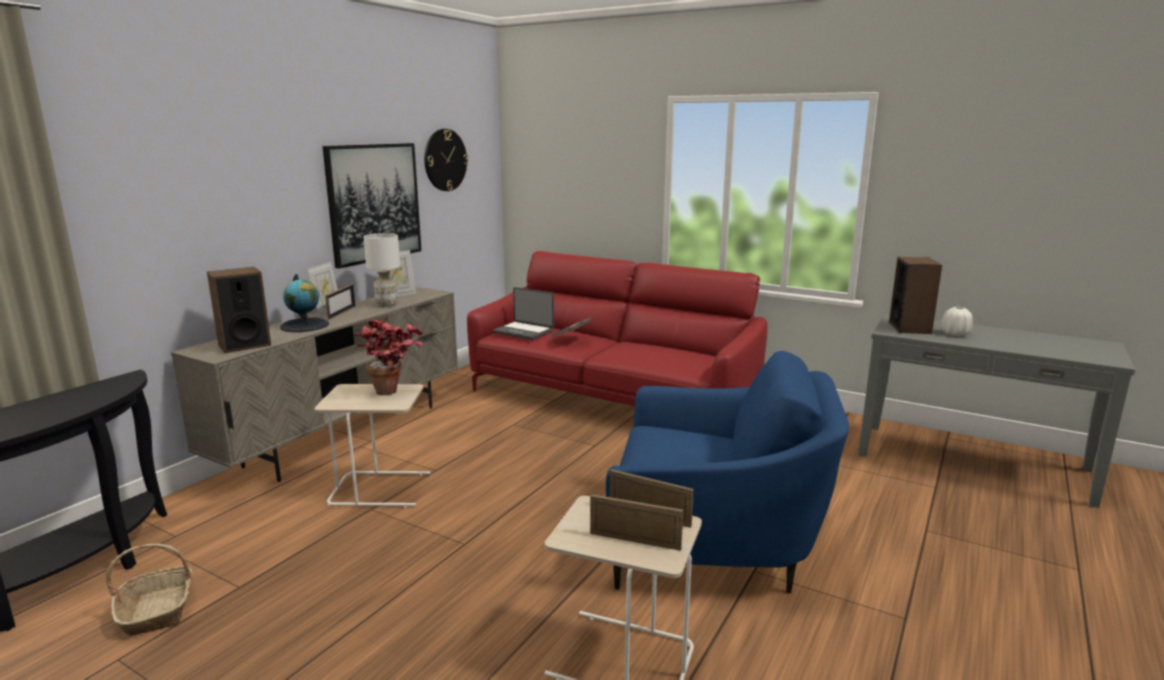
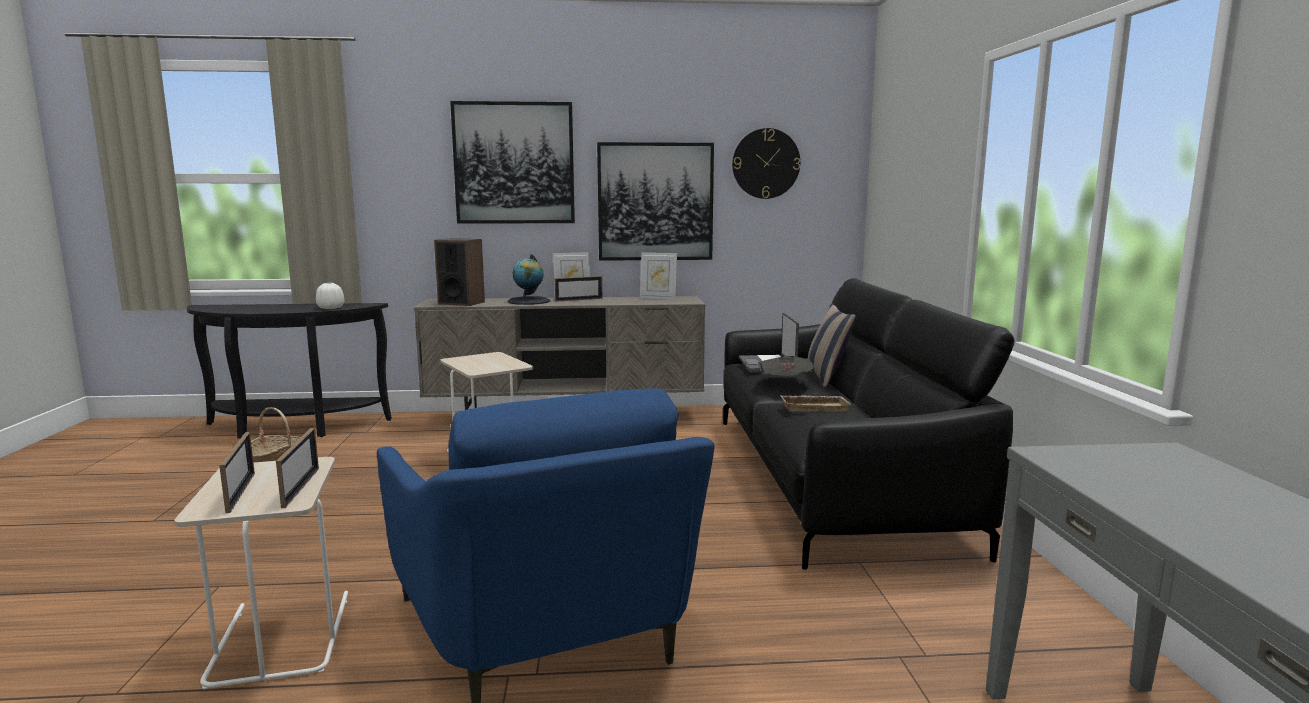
camera: 55 degrees right, 5 degrees down
potted plant [354,318,423,395] -> none
white table lamp [364,233,400,307] -> none
red sofa [467,251,767,406] -> black sofa [723,278,1014,570]
speaker [889,257,942,334] -> none
white vase [941,307,973,336] -> white vase moved to [316,283,344,309]
none -> picture [450,101,575,224]
none -> beige tray [780,395,850,412]
none -> pillow [808,304,856,388]

